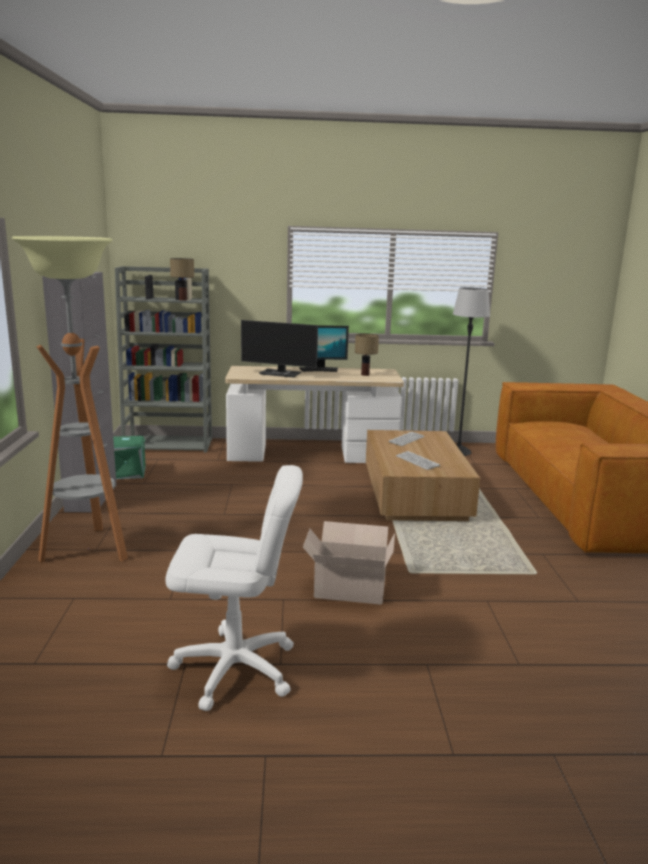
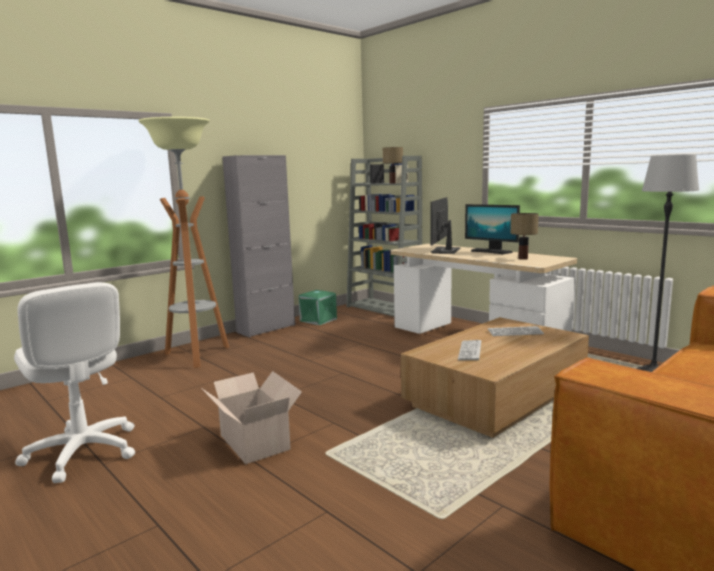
camera: 50 degrees right, 5 degrees down
monitor [241,320,318,378] -> monitor turned 45 degrees clockwise [430,197,461,254]

